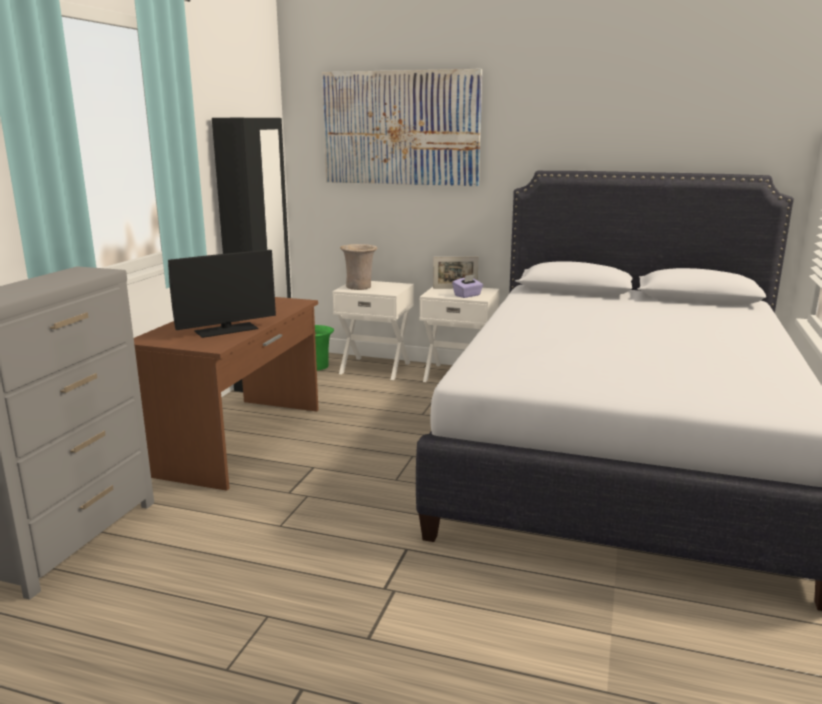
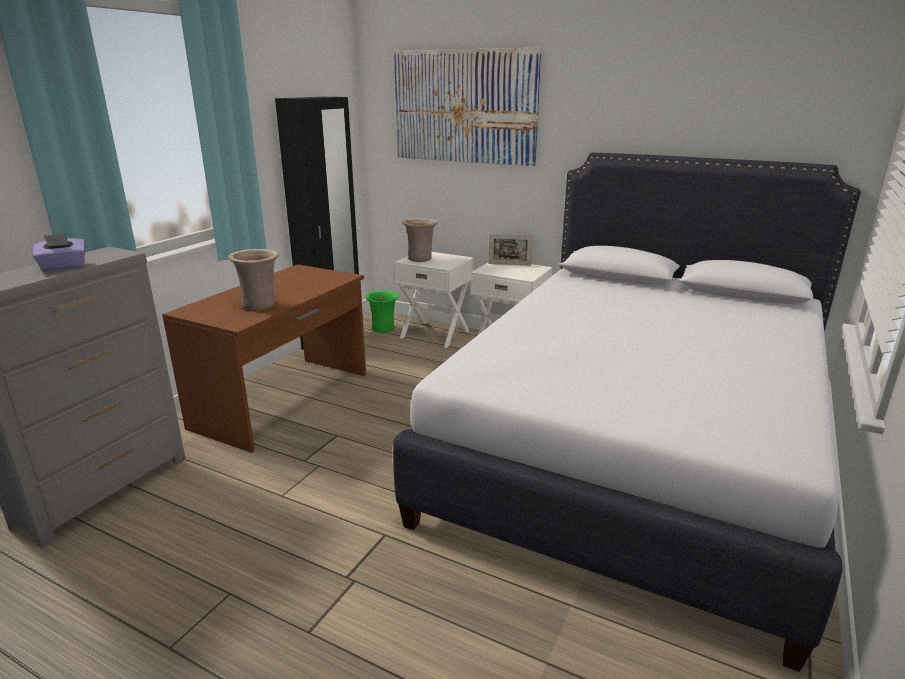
camera: 10 degrees right, 5 degrees up
monitor [168,250,276,338] -> beige vase [228,249,279,310]
purple tissue box [452,274,483,298] -> purple tissue box moved to [33,234,85,272]

